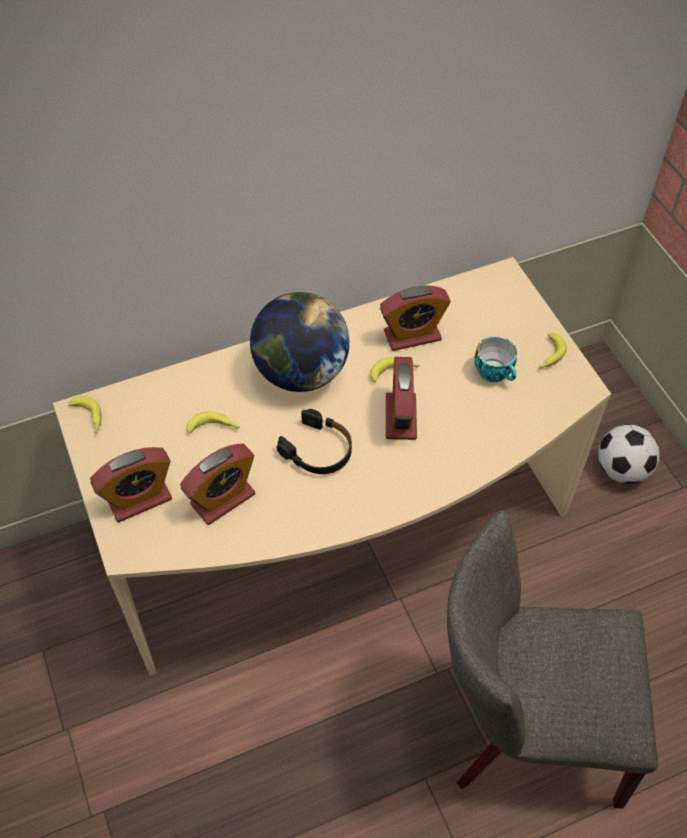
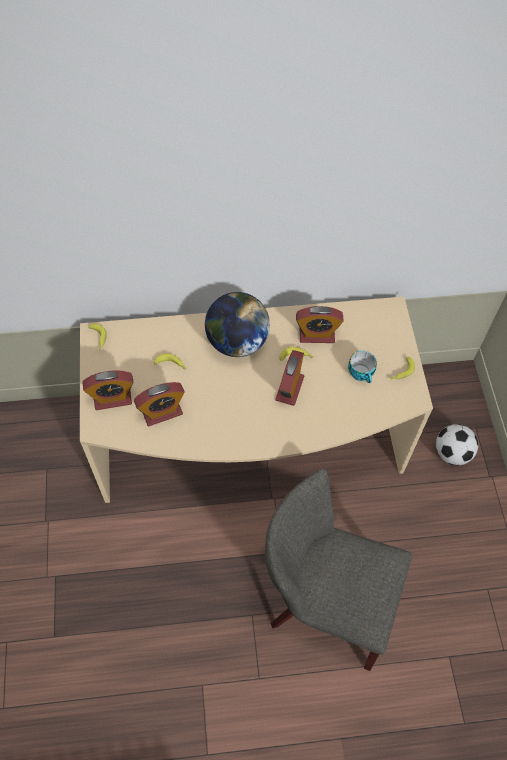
camera: 15 degrees right, 5 degrees up
black headphones [277,409,352,474] -> none

